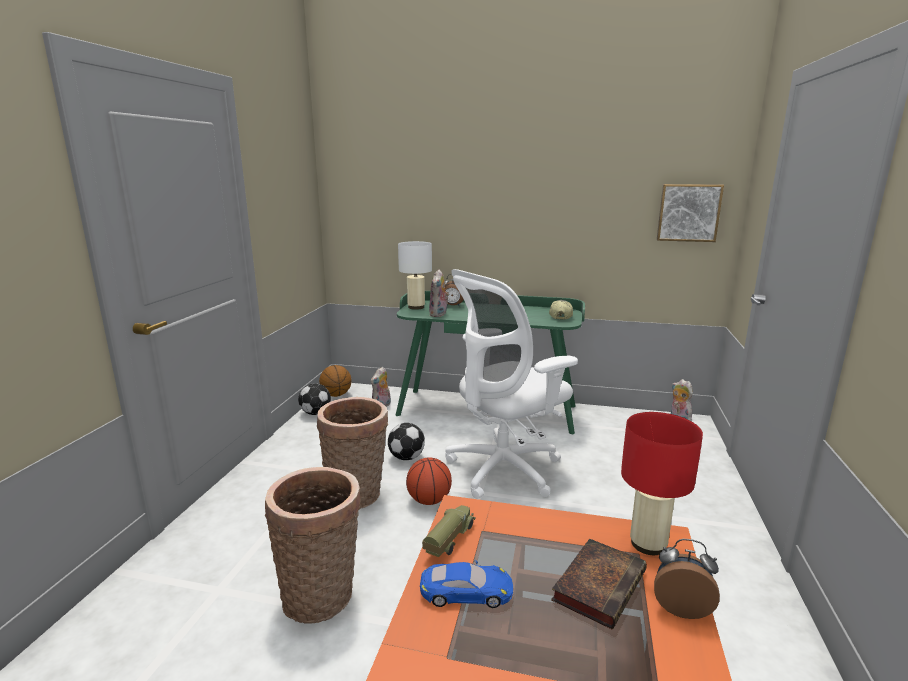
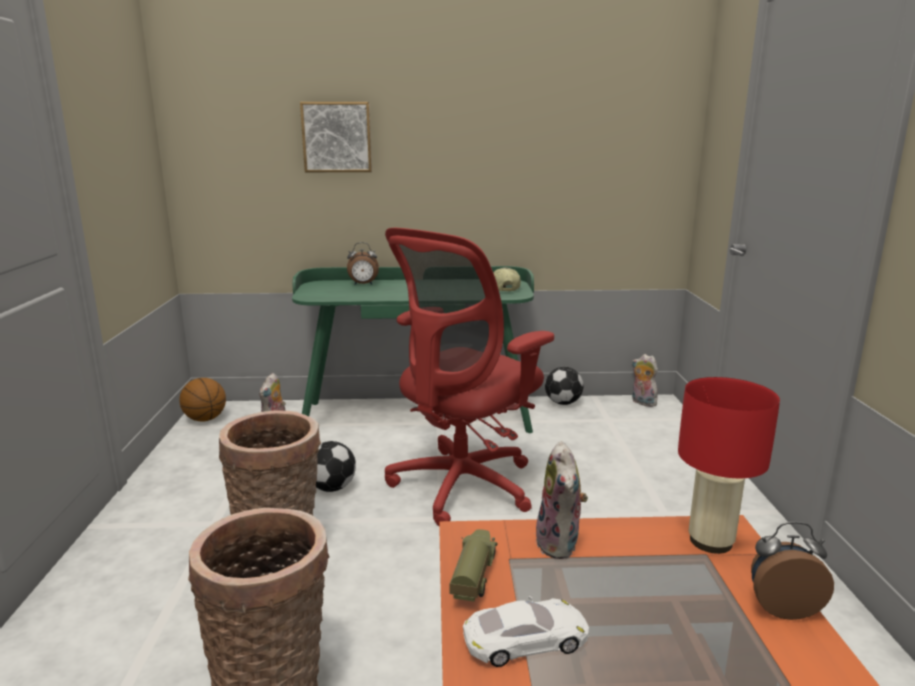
camera: 15 degrees left, 0 degrees up
football [298,383,331,415] -> football moved to [545,367,584,405]
white table lamp [398,241,432,310] -> none
basketball [406,457,452,505] -> none
blue toy car [420,560,513,608] -> white toy car [463,596,589,667]
plush toy [429,269,449,317] -> plush toy moved to [535,441,588,559]
white office chair [445,269,578,499] -> red office chair [385,228,554,526]
book [551,539,647,629] -> none
picture [657,184,724,242] -> picture moved to [300,102,372,172]

